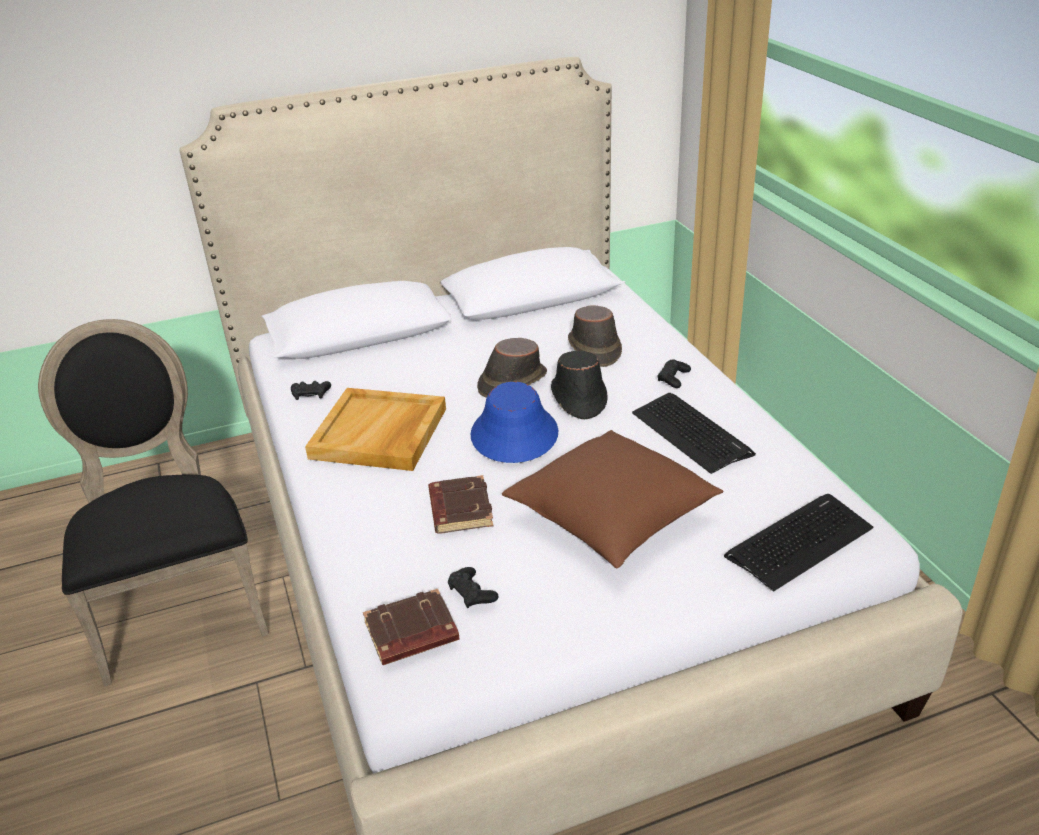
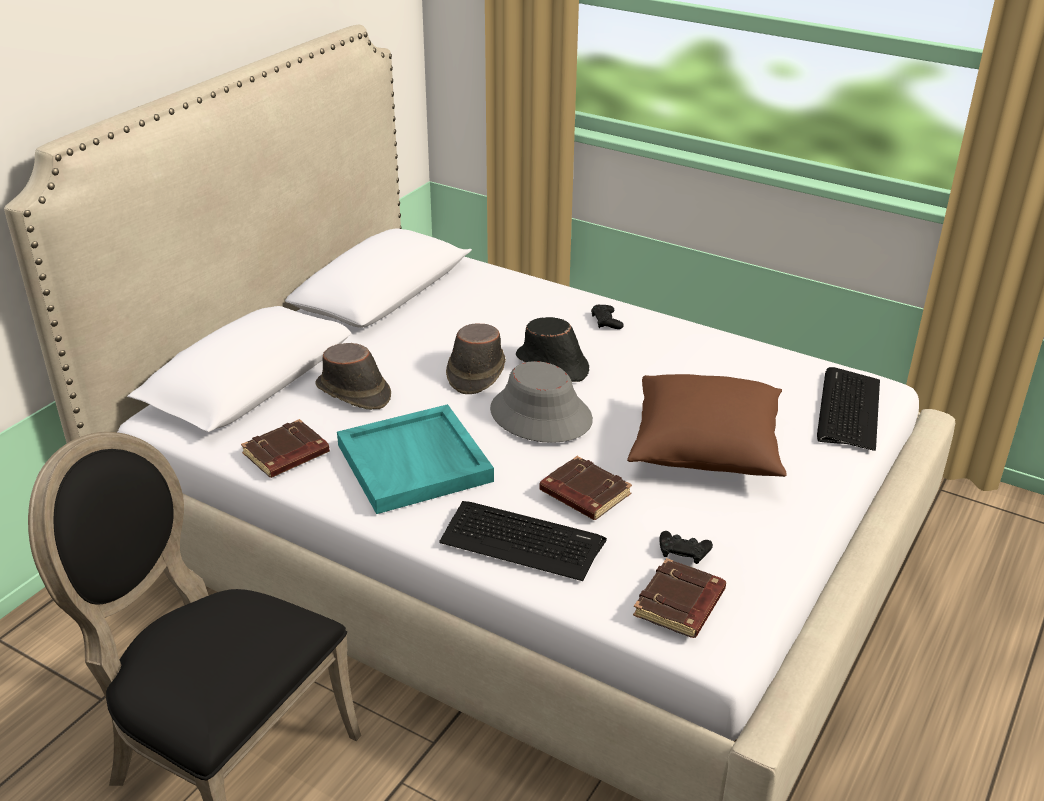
camera: 40 degrees left, 0 degrees up
black game controller [291,381,331,400] -> brown book [241,419,330,478]
beige tray [305,388,446,471] -> turquoise tray [337,404,494,514]
blue hat [471,382,558,463] -> grey hat [490,361,593,443]
brown hat [568,306,622,367] -> brown hat moved to [315,343,391,410]
keyboard [632,393,756,474] -> keyboard moved to [439,501,607,581]

